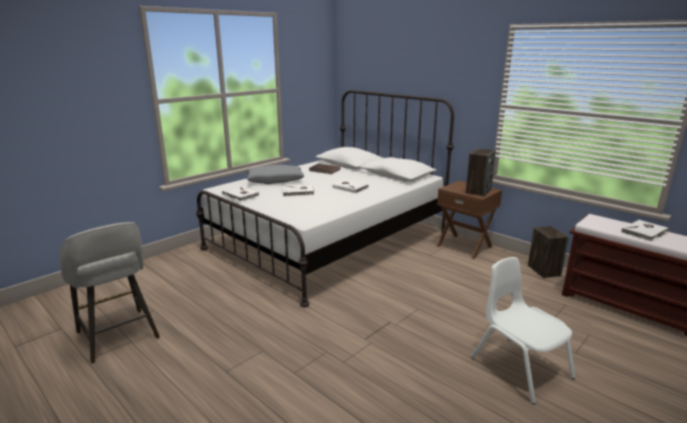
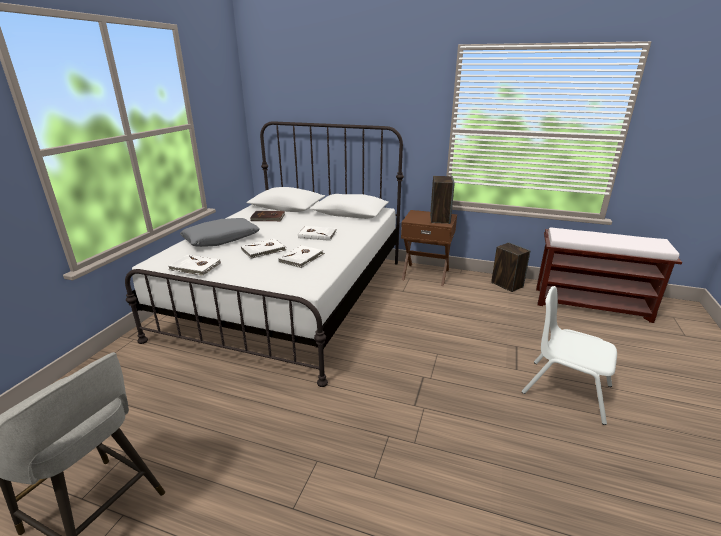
camera: 25 degrees left, 5 degrees up
white book [621,220,670,241] -> white book moved to [278,245,325,268]

